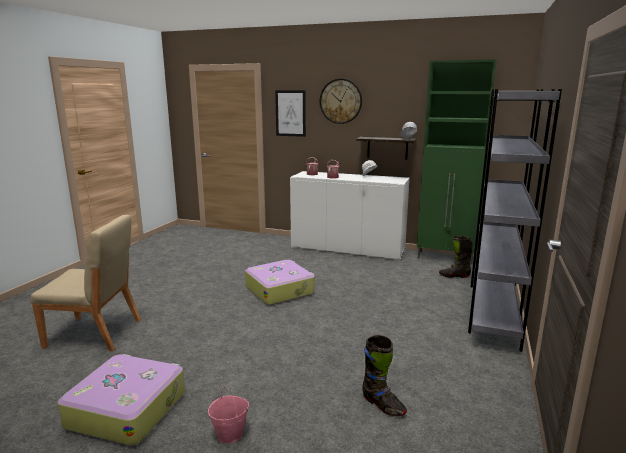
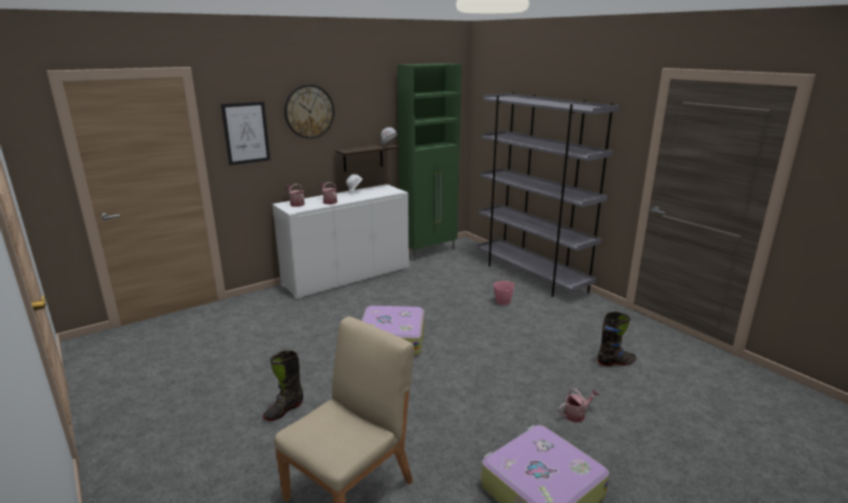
camera: 55 degrees left, 5 degrees up
pink bucket [208,387,249,443] -> pink bucket moved to [493,273,515,305]
black boot [439,236,473,278] -> black boot moved to [263,350,303,421]
none -> watering can [559,389,600,423]

